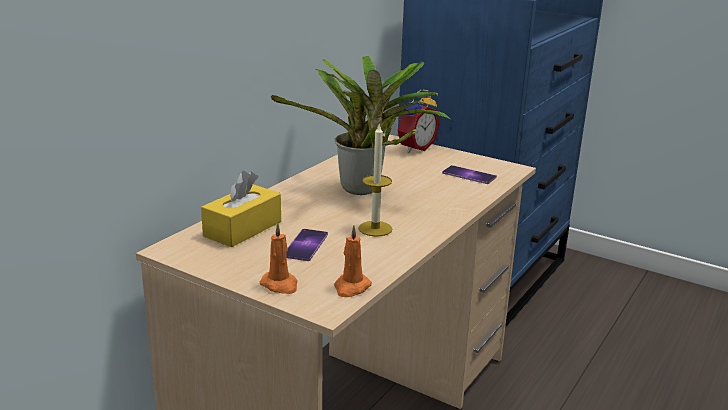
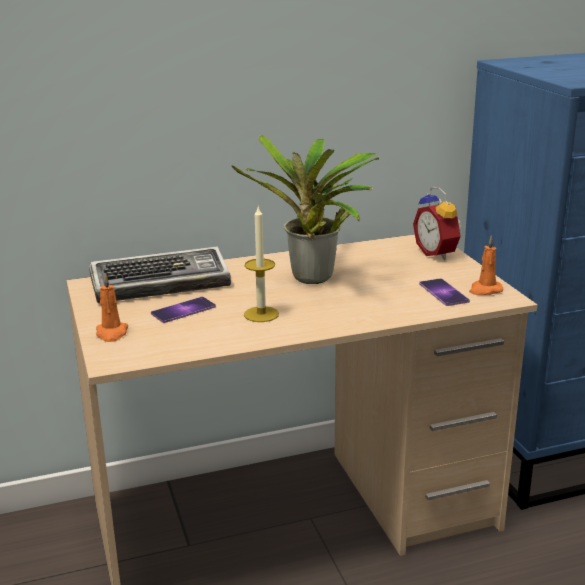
camera: 40 degrees right, 0 degrees up
yellow tissue box [201,171,281,247] -> keyboard [89,247,231,303]
orange candle [334,225,372,297] -> orange candle moved to [469,236,503,295]
alarm clock [397,89,440,153] -> alarm clock turned 75 degrees clockwise [413,187,462,260]

